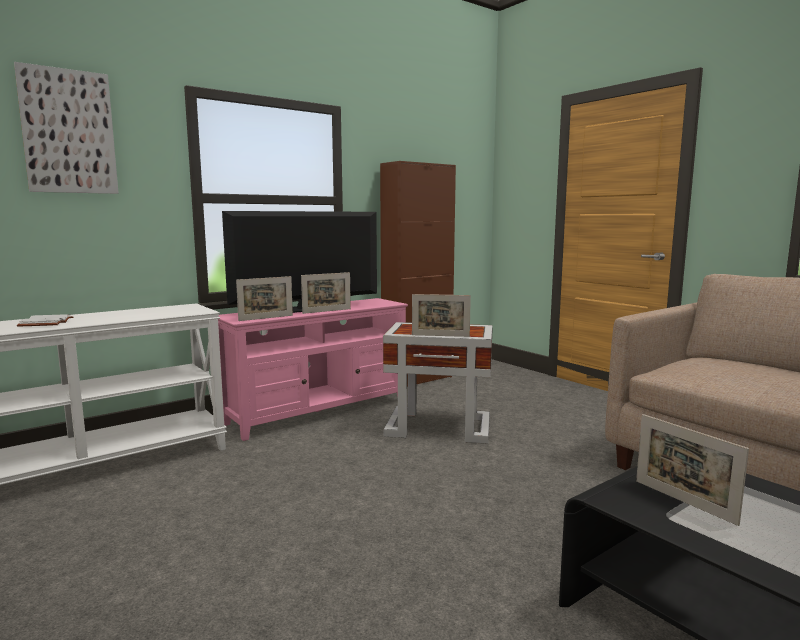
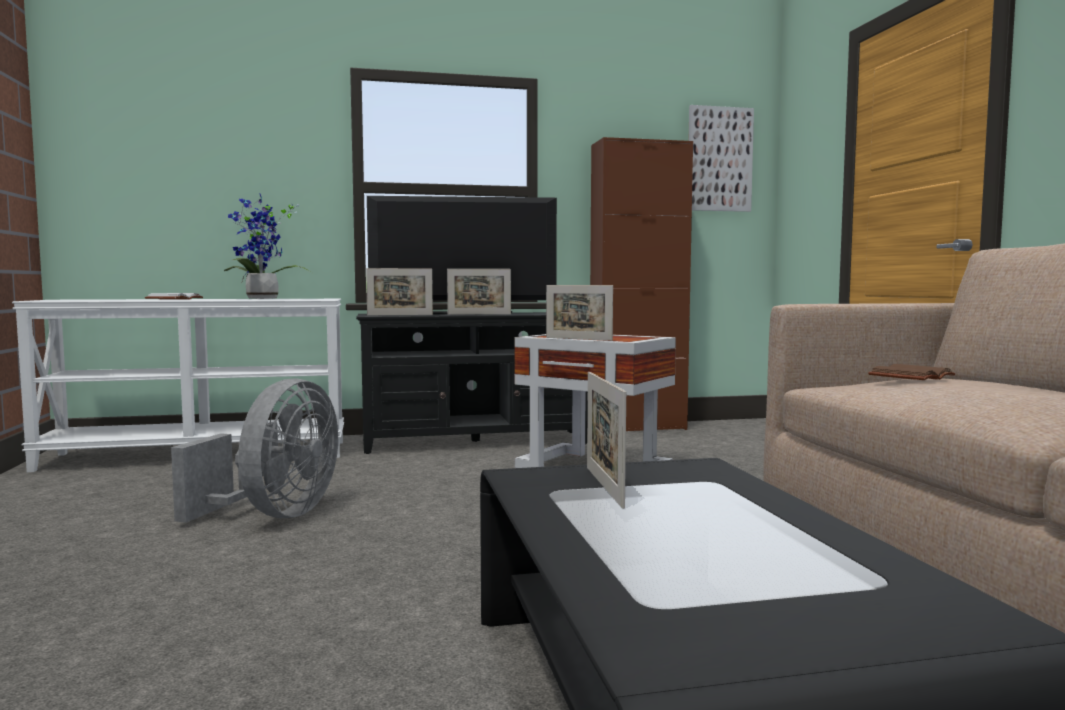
camera: 25 degrees right, 5 degrees down
picture [14,62,119,194] -> picture moved to [689,105,754,212]
pink tv stand [218,298,408,441] -> black tv stand [356,312,588,454]
none -> grey fan [171,378,338,523]
none -> potted plant [224,194,312,299]
none -> brown book [868,364,955,380]

